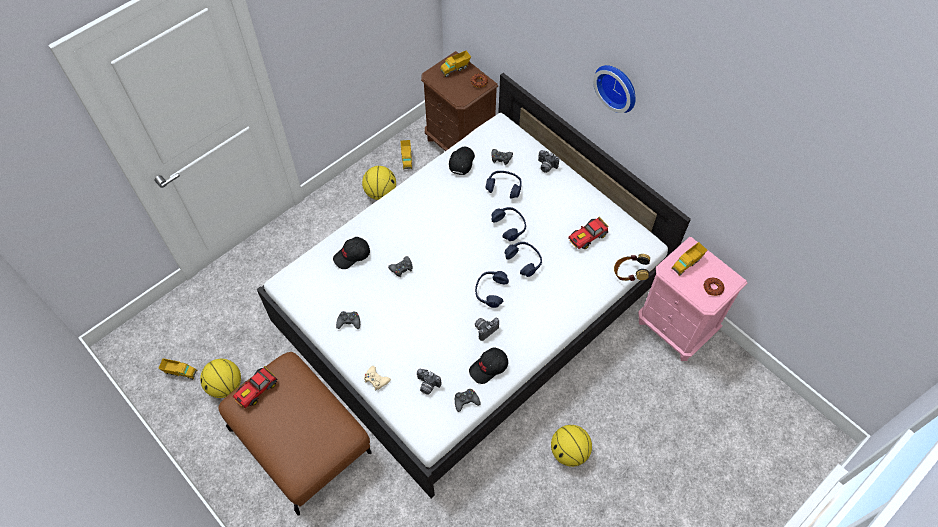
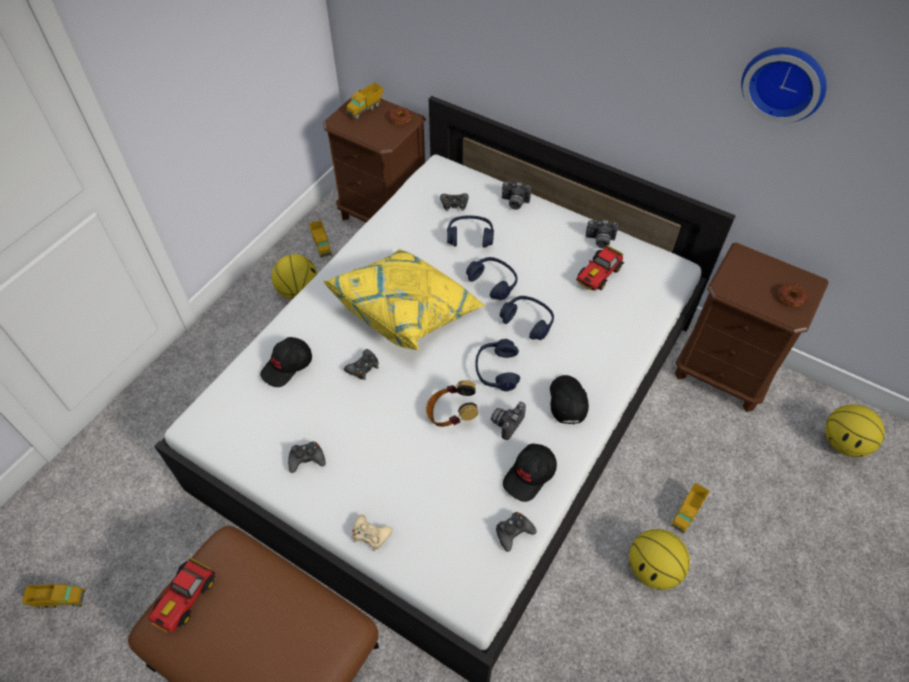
camera: 15 degrees left, 5 degrees down
basketball [200,359,241,398] -> basketball moved to [825,404,885,457]
camera [417,369,442,395] -> camera moved to [586,220,618,249]
black cap [449,147,475,175] -> black cap moved to [550,375,589,424]
wall clock [593,65,636,113] -> wall clock moved to [741,47,827,123]
headphones [614,254,650,281] -> headphones moved to [426,380,478,427]
pink nightstand [638,237,747,361] -> brown nightstand [675,242,829,412]
toy truck [671,242,707,276] -> toy truck moved to [671,483,710,534]
none -> yellow pillow [322,249,486,350]

